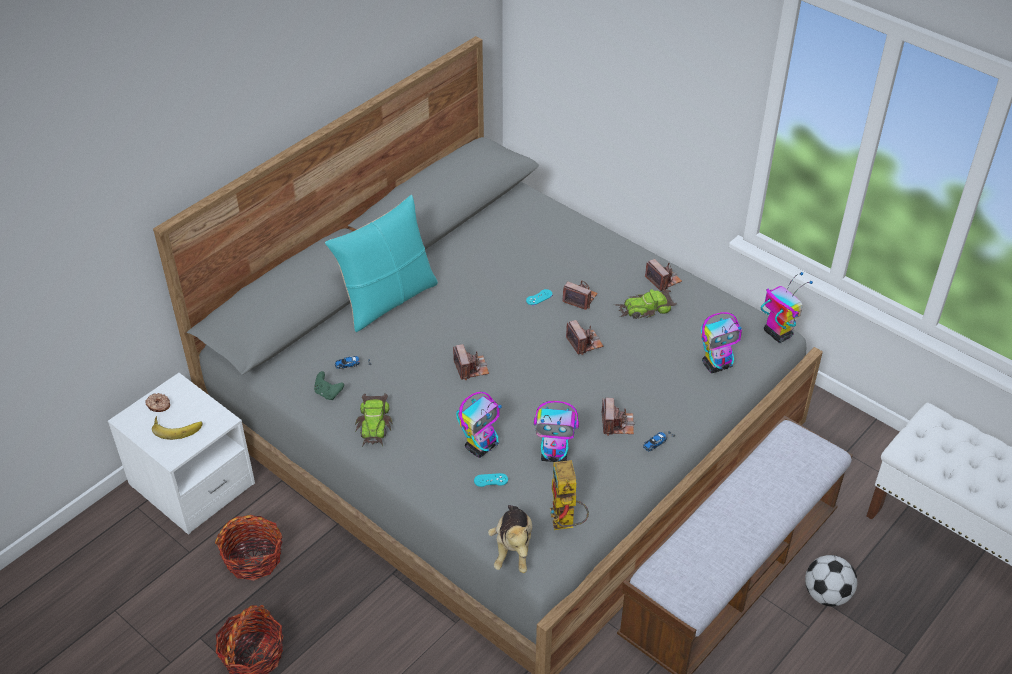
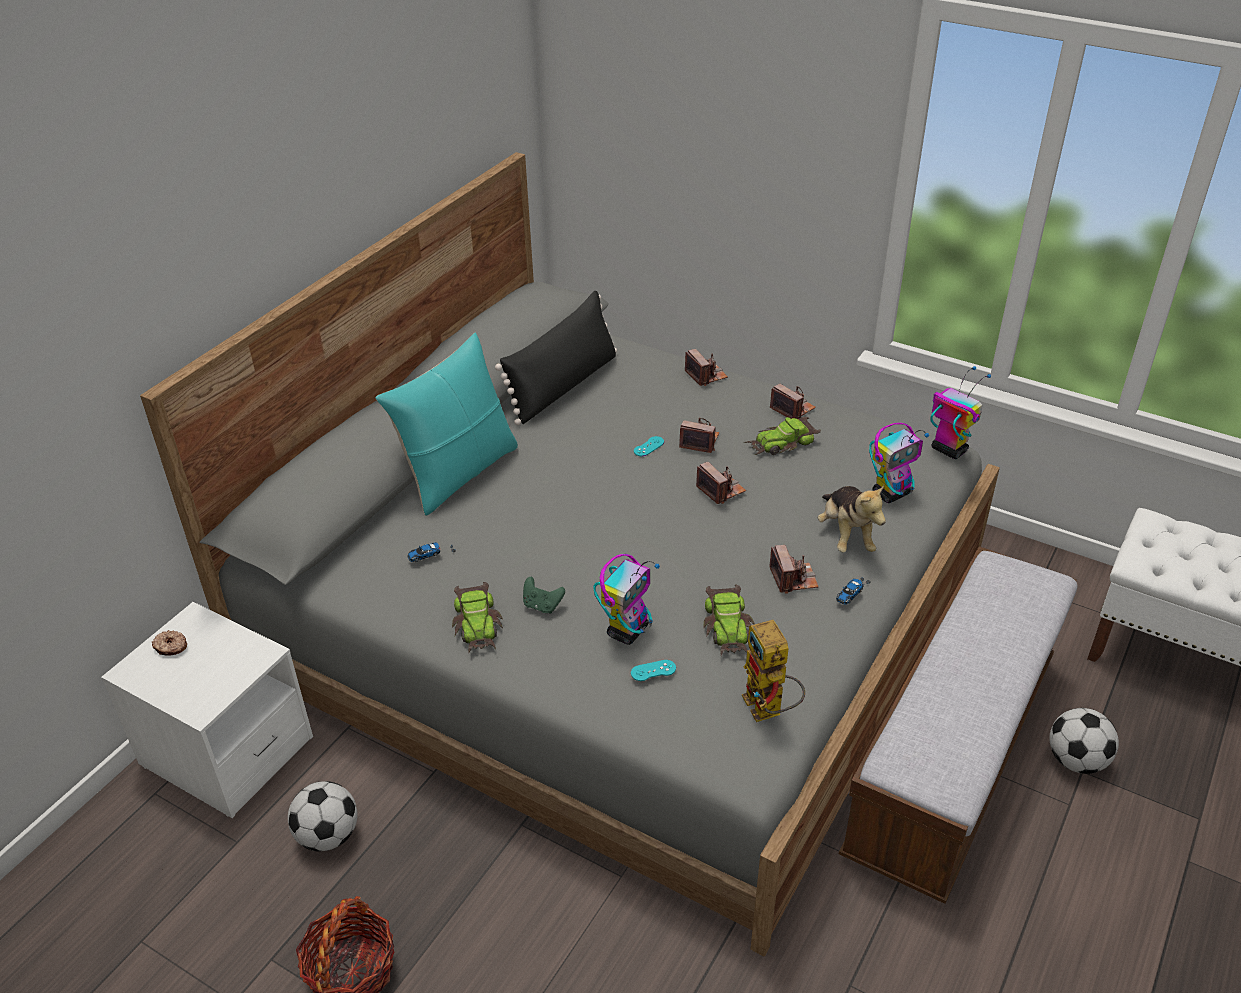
camera: 10 degrees left, 5 degrees down
banana [152,416,203,440] -> none
basket [215,515,282,581] -> football [288,781,358,851]
green game controller [314,371,344,400] -> green game controller moved to [523,577,565,614]
camera [453,344,489,380] -> camera moved to [685,349,728,386]
plush toy [488,505,532,573] -> plush toy moved to [818,485,886,553]
toy robot [534,401,579,462] -> toy car [703,585,755,656]
none -> black pillow [495,291,617,425]

